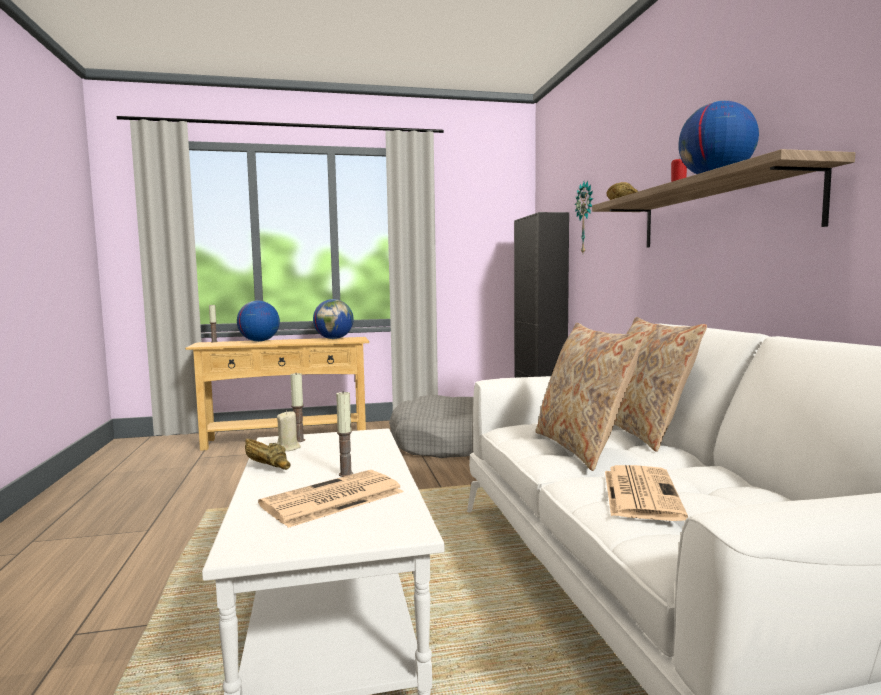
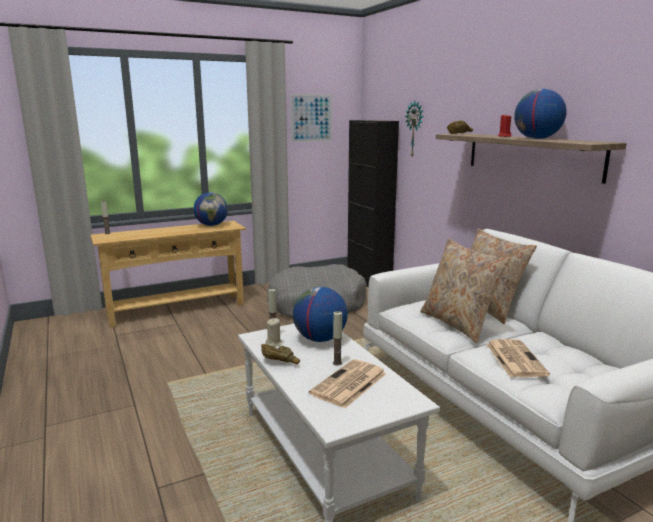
camera: 15 degrees left, 10 degrees up
globe [237,300,280,342] -> globe moved to [293,287,348,342]
none -> picture [290,94,332,142]

